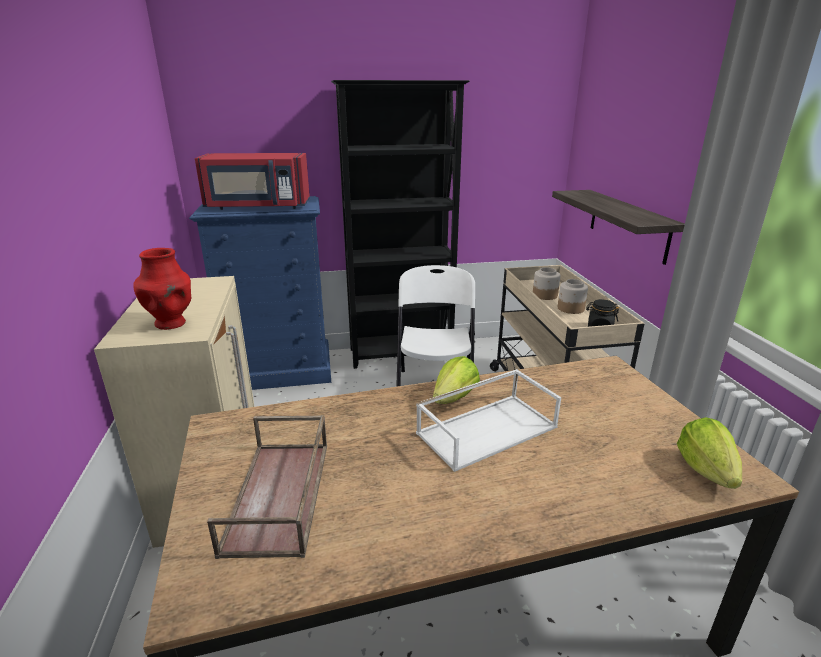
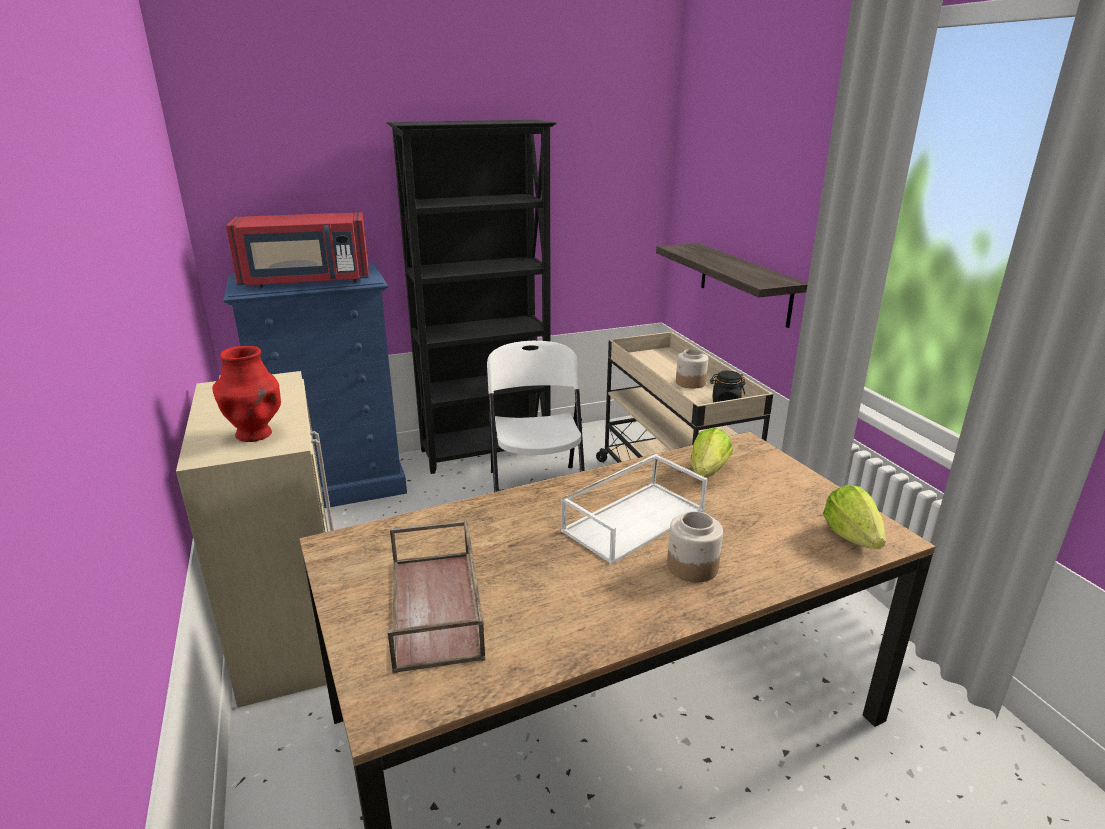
camera: 10 degrees left, 0 degrees up
lettuce [433,356,480,404] -> lettuce moved to [691,428,733,478]
jar [533,267,561,300] -> jar moved to [667,511,723,583]

